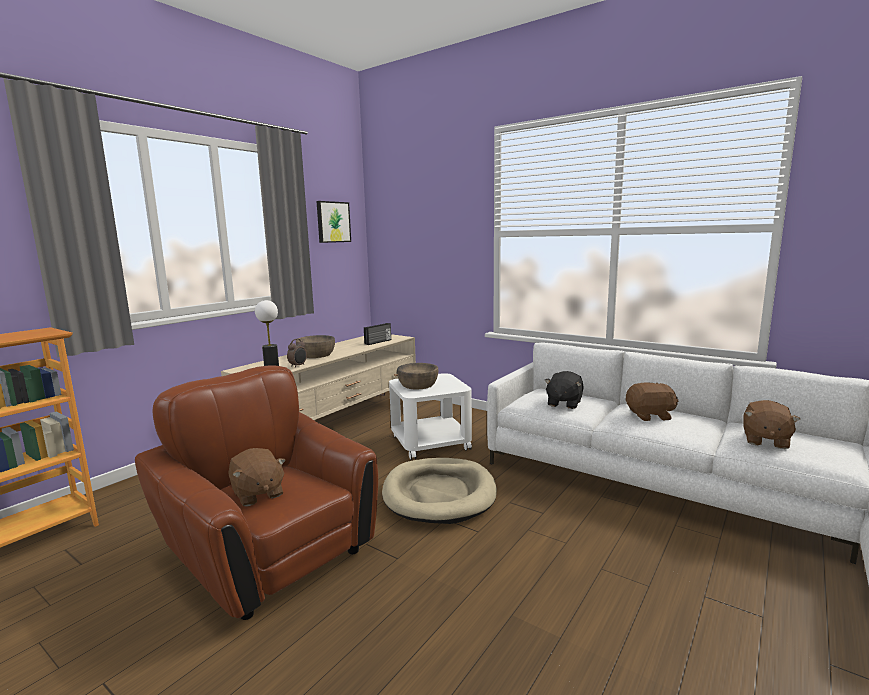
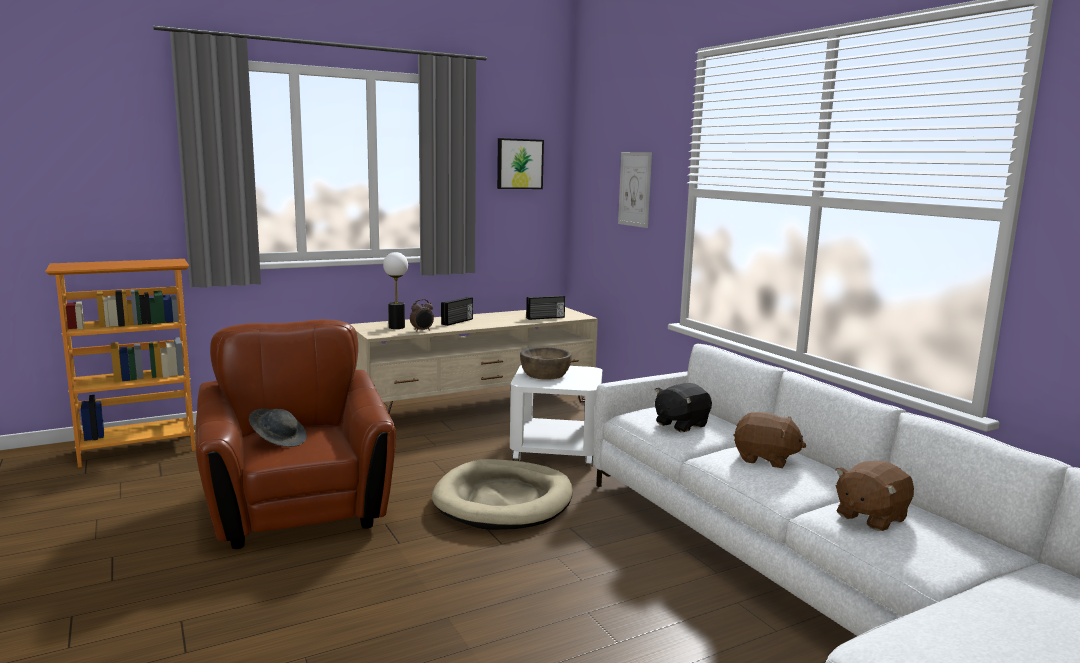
camera: 25 degrees right, 0 degrees up
brown plush toy [228,448,286,506] -> grey hat [249,408,307,447]
brown bowl [296,335,335,358] -> radio [441,297,473,326]
none -> picture [618,152,652,228]

